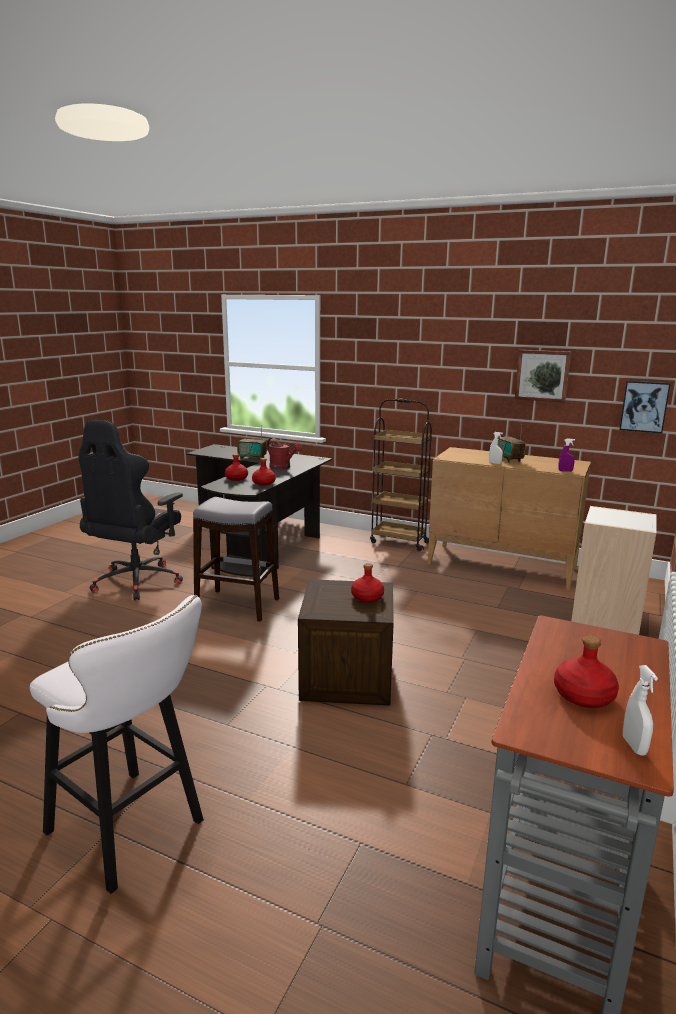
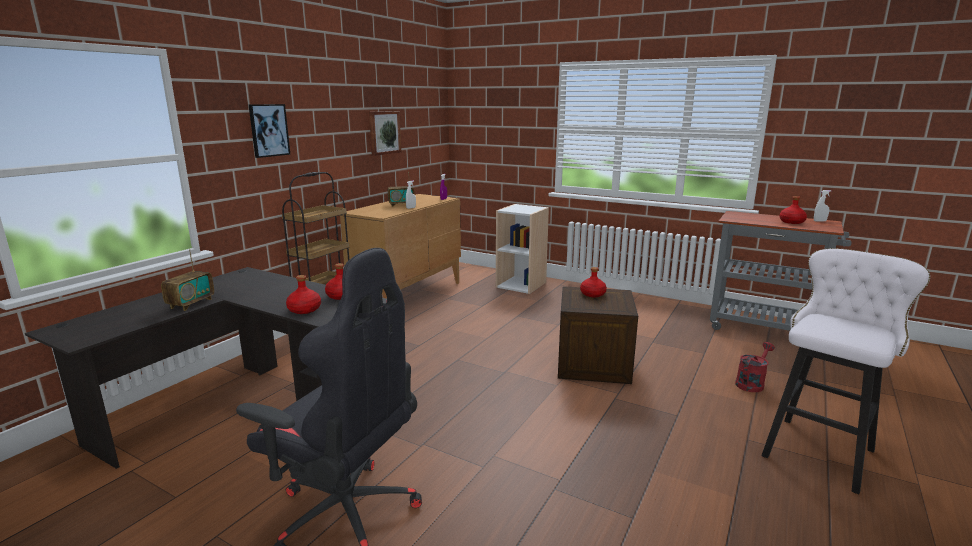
camera: 85 degrees left, 0 degrees up
grey stool [193,497,279,622] -> none
red watering can [267,438,303,470] -> red watering can moved to [735,342,775,392]
picture [620,381,671,434] -> picture moved to [249,104,290,158]

